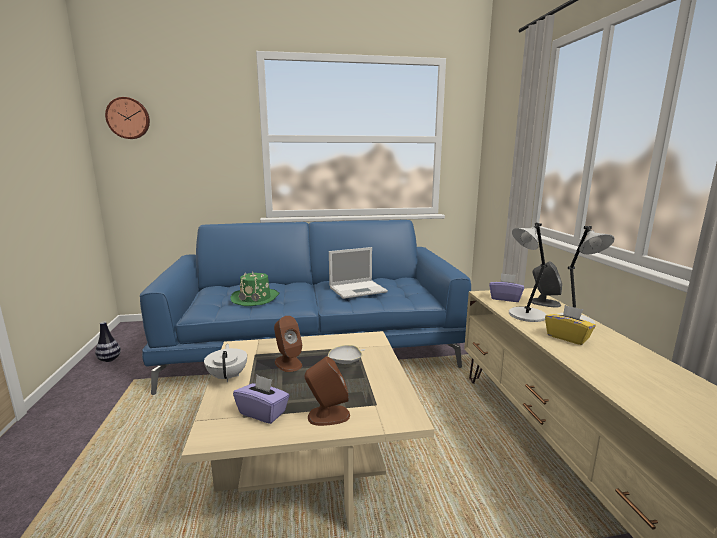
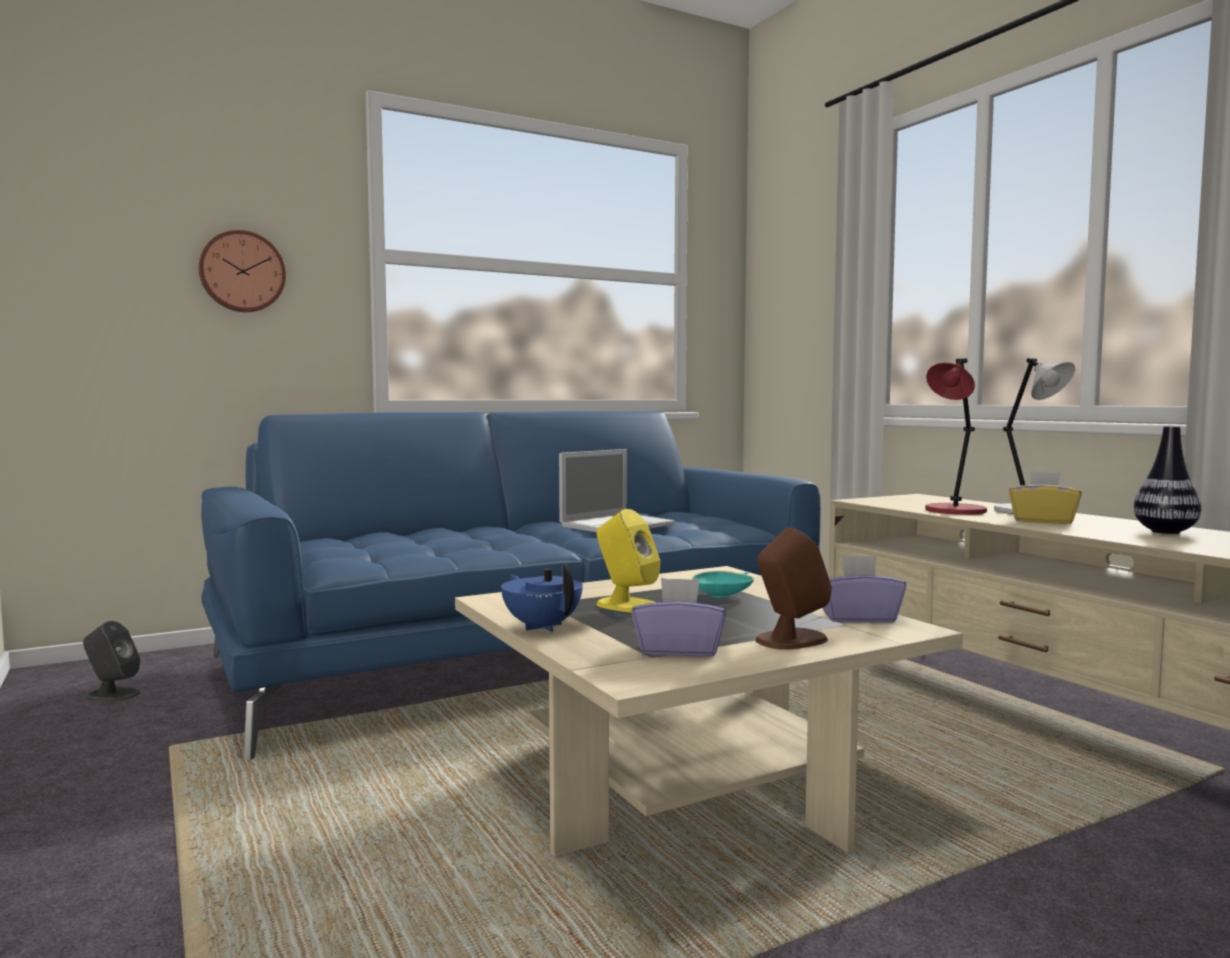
camera: 20 degrees left, 10 degrees down
vase [95,322,121,362] -> vase moved to [1134,426,1202,534]
wall clock [105,97,150,139] -> wall clock moved to [199,230,286,312]
white teapot [204,344,247,382] -> blue teapot [501,563,583,632]
green hat [231,272,279,306] -> none
brown speaker [274,316,302,372] -> yellow speaker [596,509,660,613]
white bowl [328,345,366,364] -> turquoise bowl [692,571,754,598]
purple tissue box [489,273,524,302] -> purple tissue box moved to [823,555,906,623]
grey table lamp [509,223,547,322] -> red table lamp [925,358,987,515]
grey speaker [531,261,562,308] -> grey speaker moved to [83,621,140,702]

